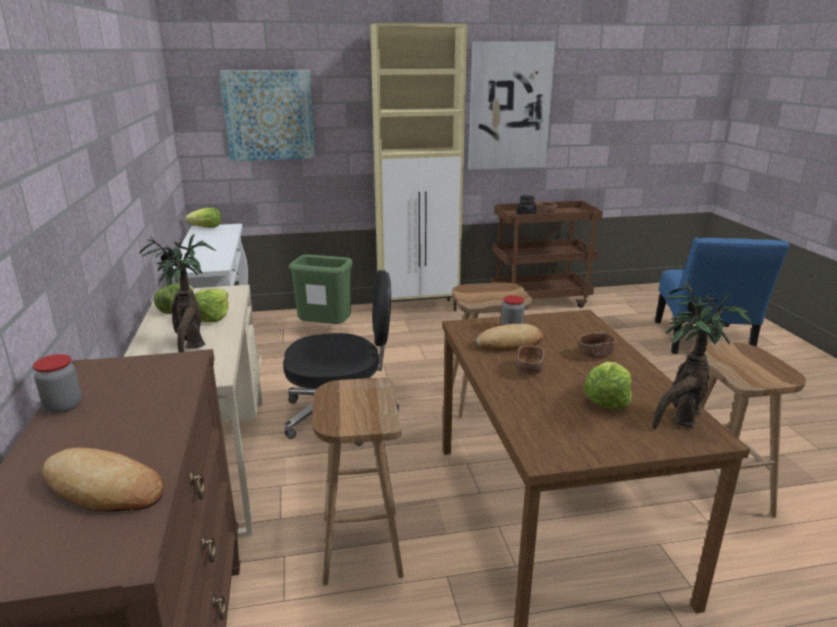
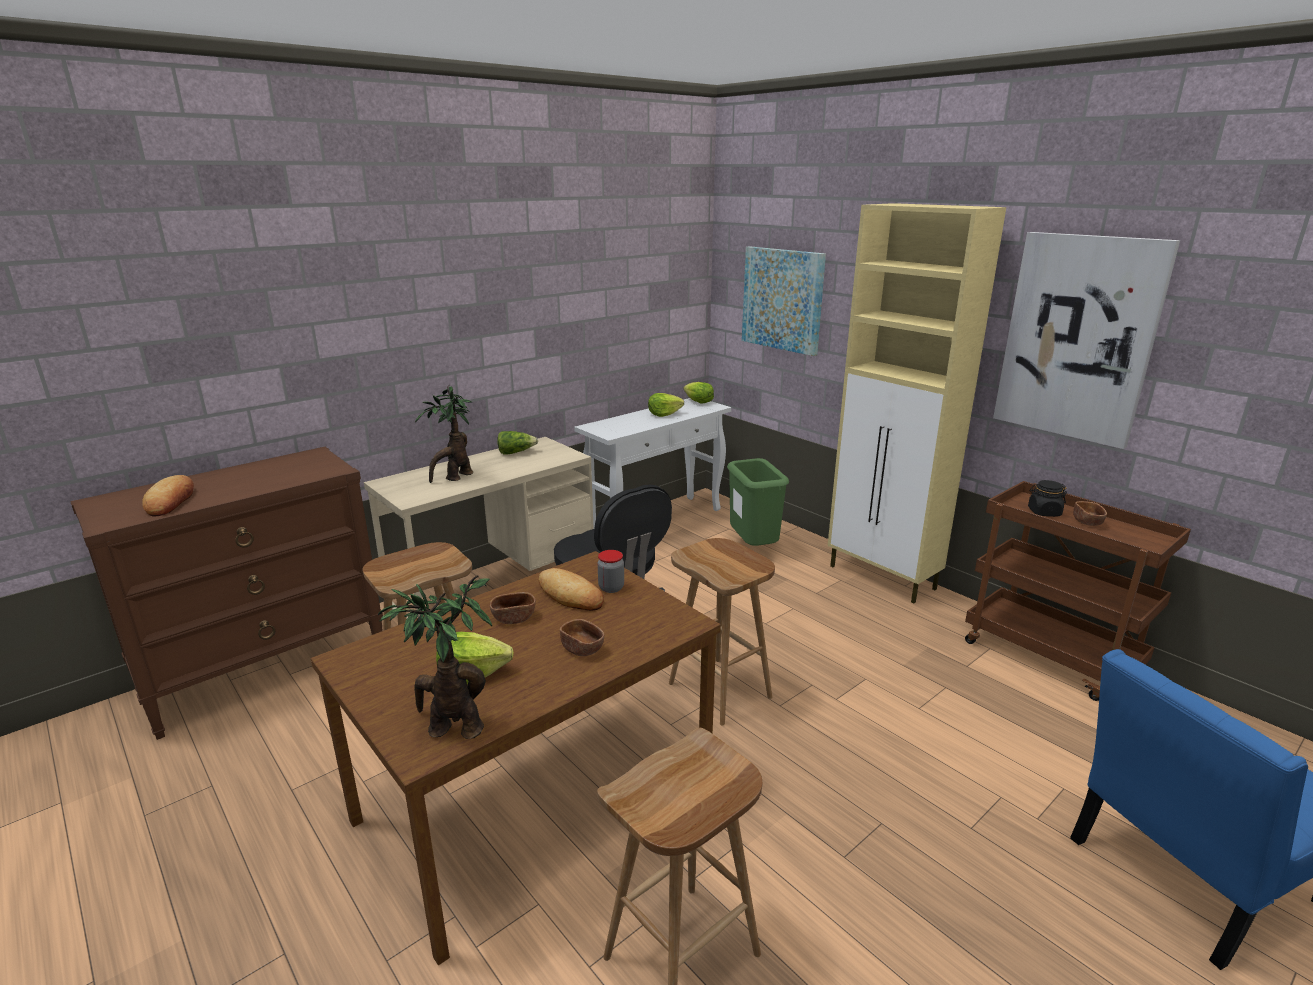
camera: 60 degrees right, 0 degrees up
jar [33,354,81,413] -> none
lettuce [194,288,229,322] -> lettuce moved to [648,393,684,417]

